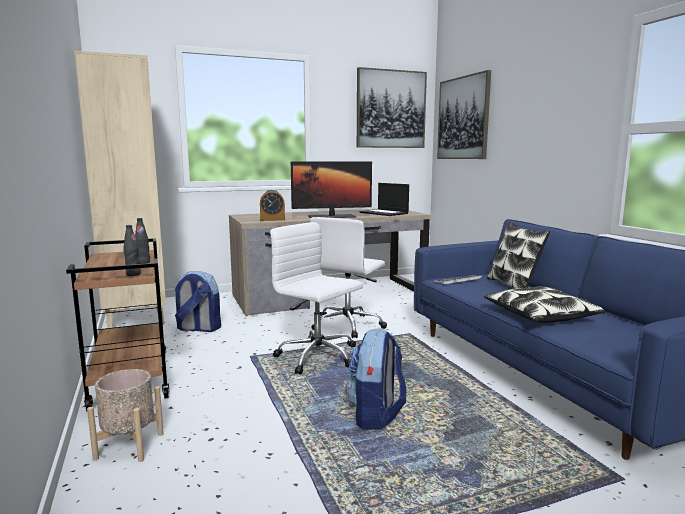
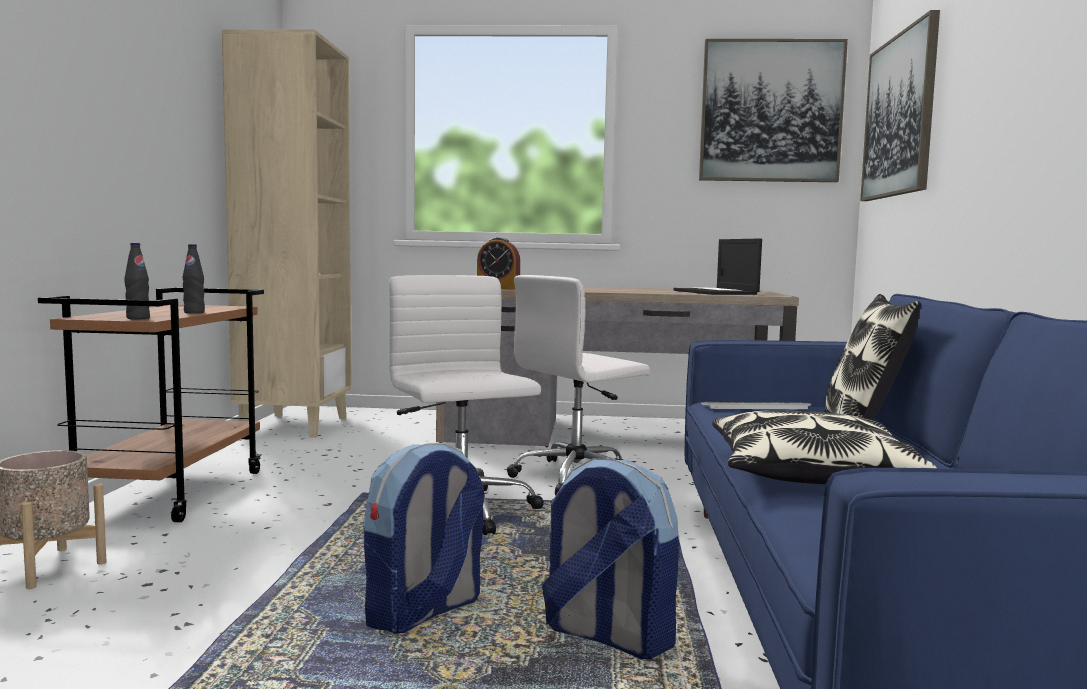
camera: 25 degrees right, 5 degrees down
backpack [174,271,221,332] -> backpack moved to [542,458,679,659]
monitor [291,161,372,218] -> none

